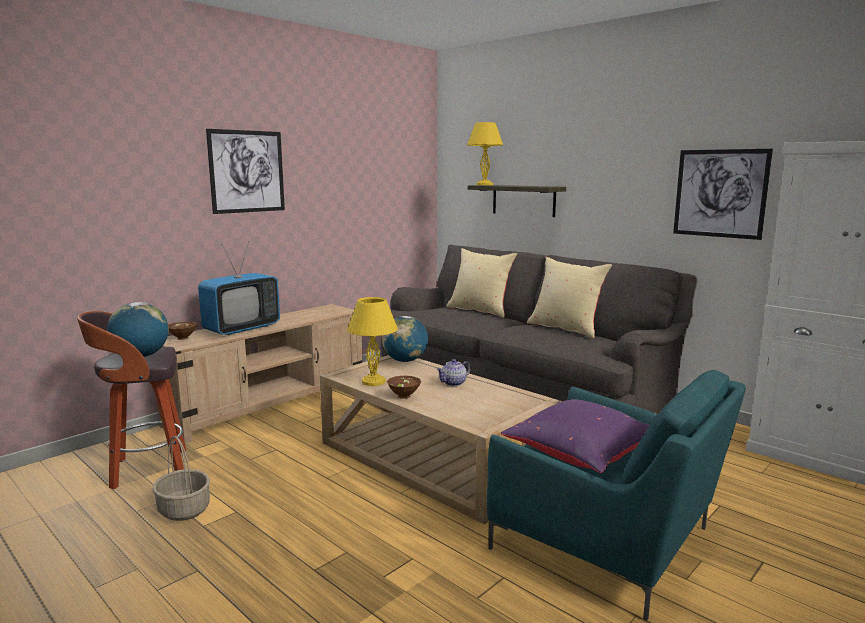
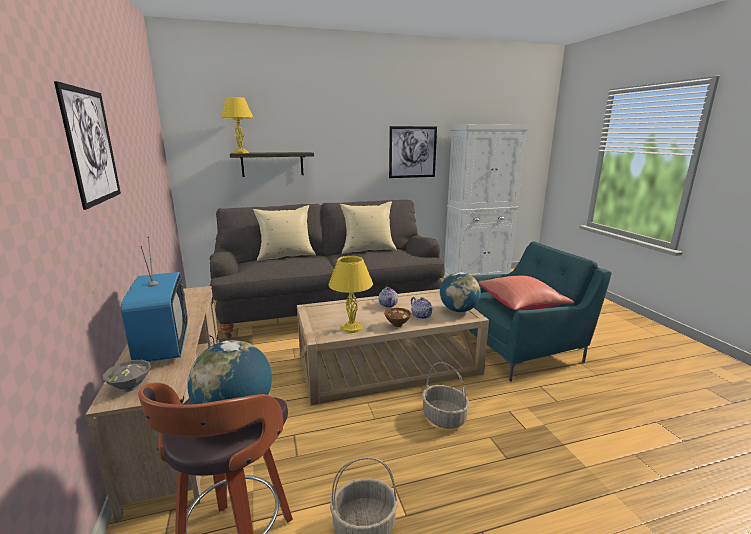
camera: 60 degrees left, 5 degrees up
brown bowl [168,322,197,340] -> grey bowl [103,360,151,392]
globe [382,316,428,362] -> globe moved to [440,272,481,312]
purple pillow [501,399,650,473] -> red pillow [478,275,574,310]
none -> teapot [411,297,434,319]
none -> basket [422,362,469,429]

